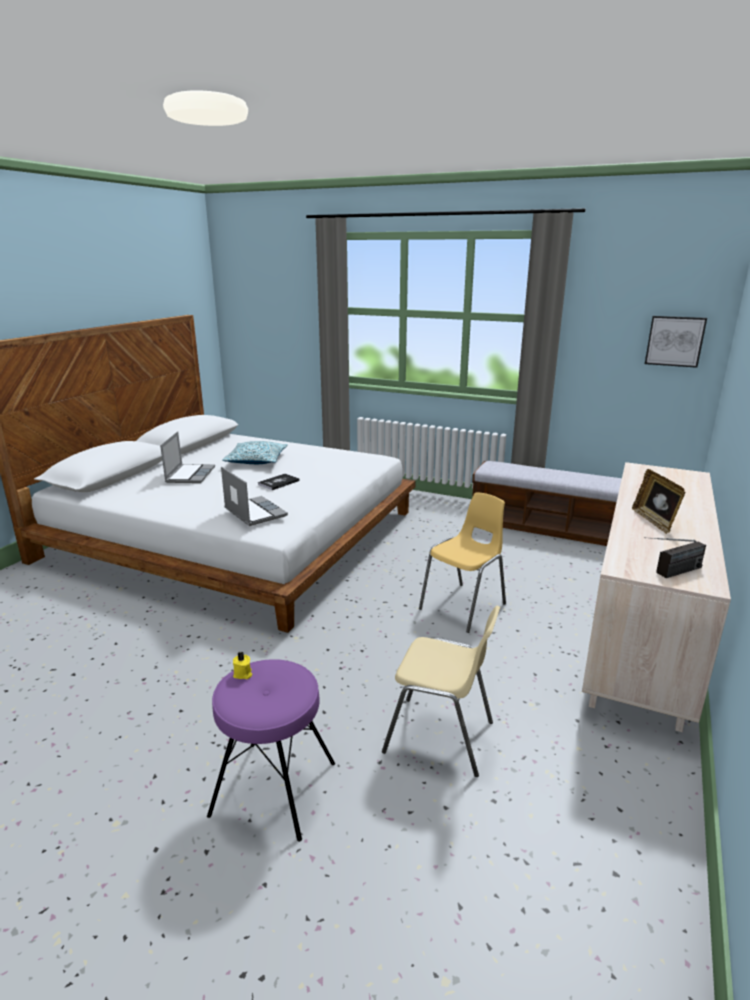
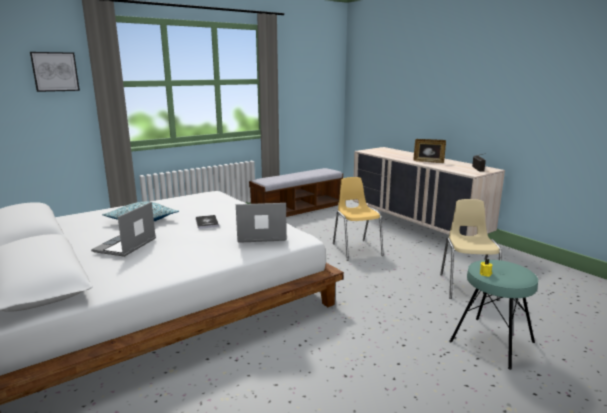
camera: 60 degrees left, 5 degrees down
laptop [160,432,215,483] -> laptop turned 105 degrees counterclockwise [91,202,156,257]
purple stool [207,659,335,842] -> turquoise stool [449,260,538,370]
beige chair [382,606,500,777] -> beige chair turned 45 degrees counterclockwise [440,199,502,301]
picture [645,316,707,368] -> picture moved to [30,52,80,92]

